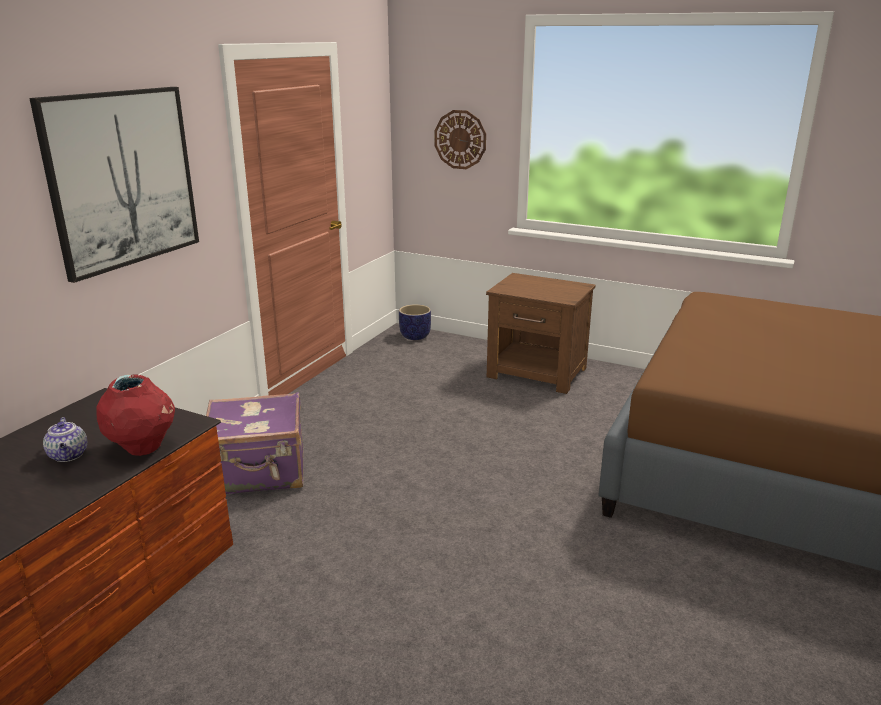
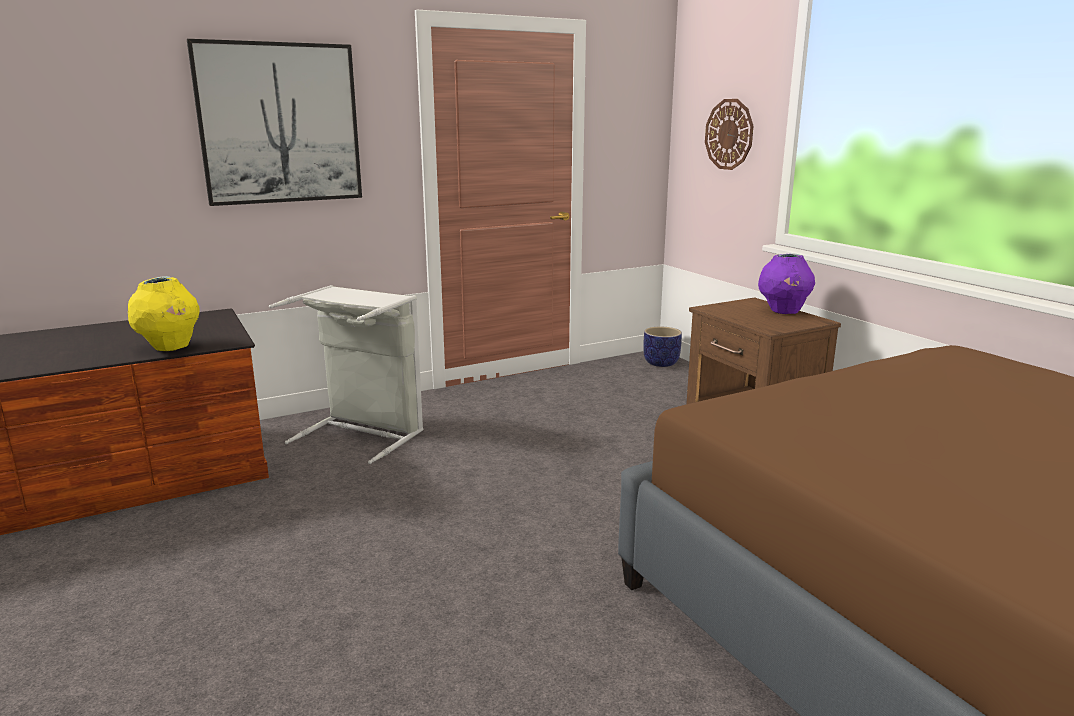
camera: 35 degrees right, 5 degrees down
teapot [43,417,87,462] -> none
red vase [96,374,175,456] -> yellow vase [128,276,200,351]
purple suitcase [206,392,303,494] -> grey laundry basket [269,285,423,464]
none -> purple vase [758,253,815,314]

